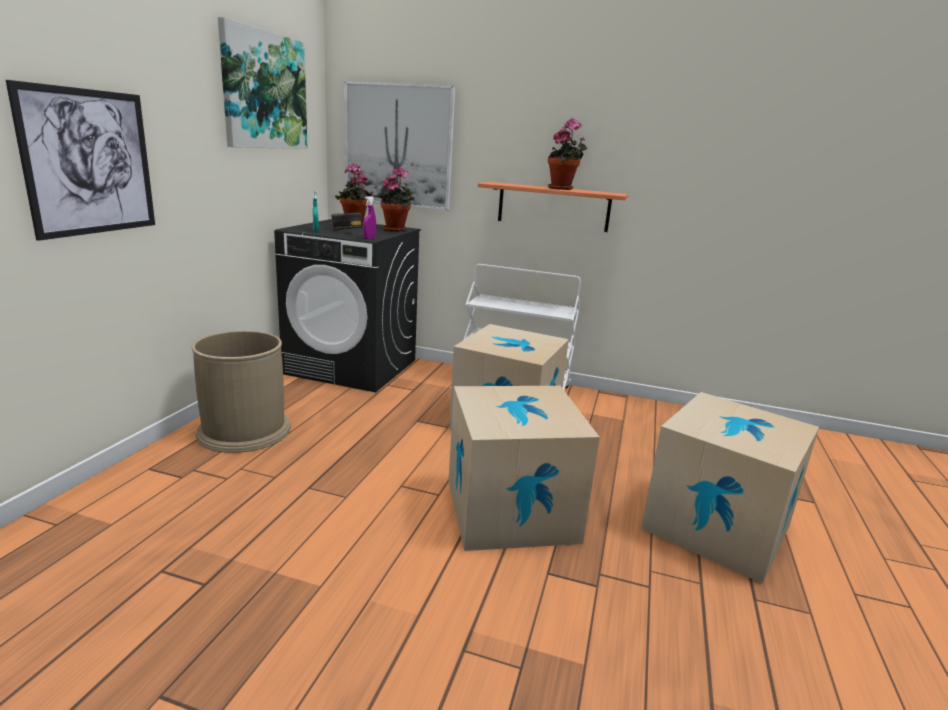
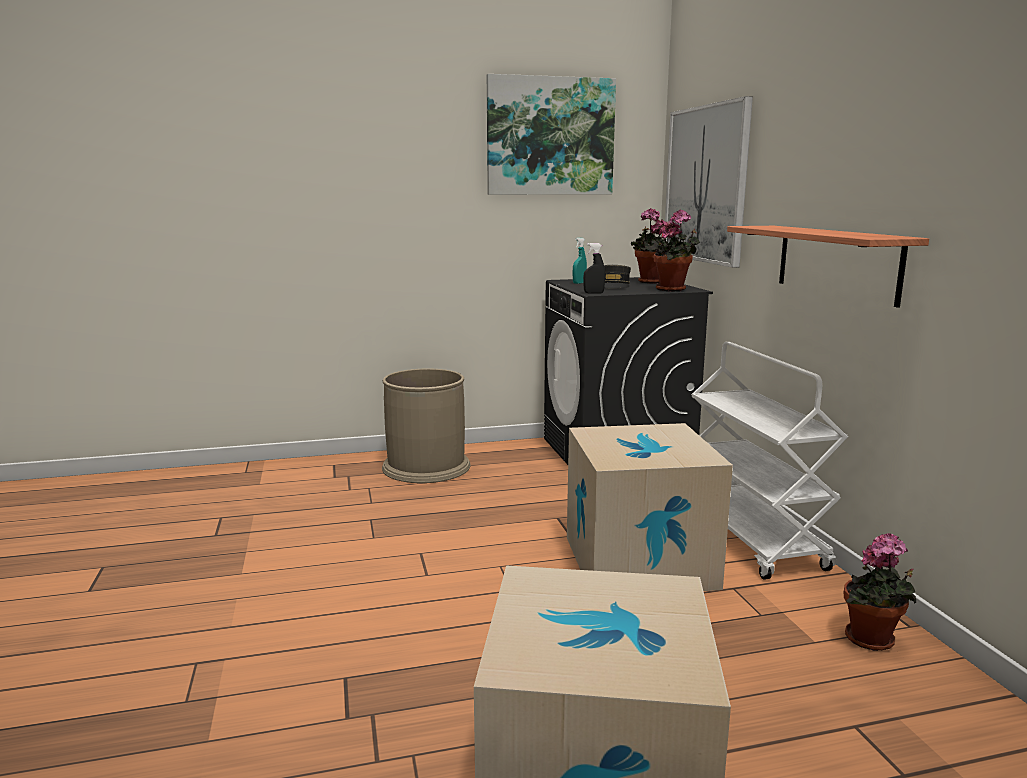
camera: 60 degrees right, 5 degrees down
picture [6,80,155,241] -> none
purple spray bottle [363,196,376,239] -> black spray bottle [583,243,605,294]
cardboard box [448,386,600,551] -> none
potted plant [548,118,587,190] -> potted plant moved to [844,533,916,651]

